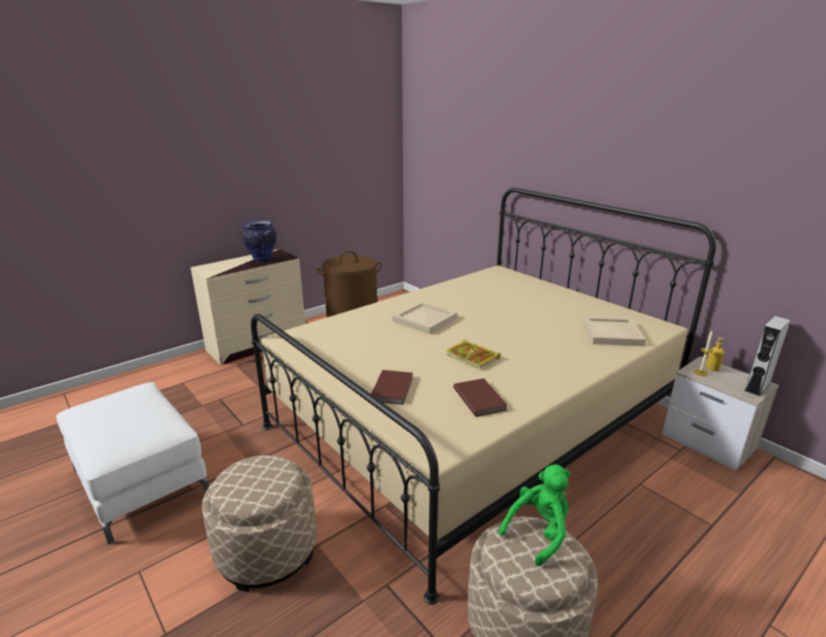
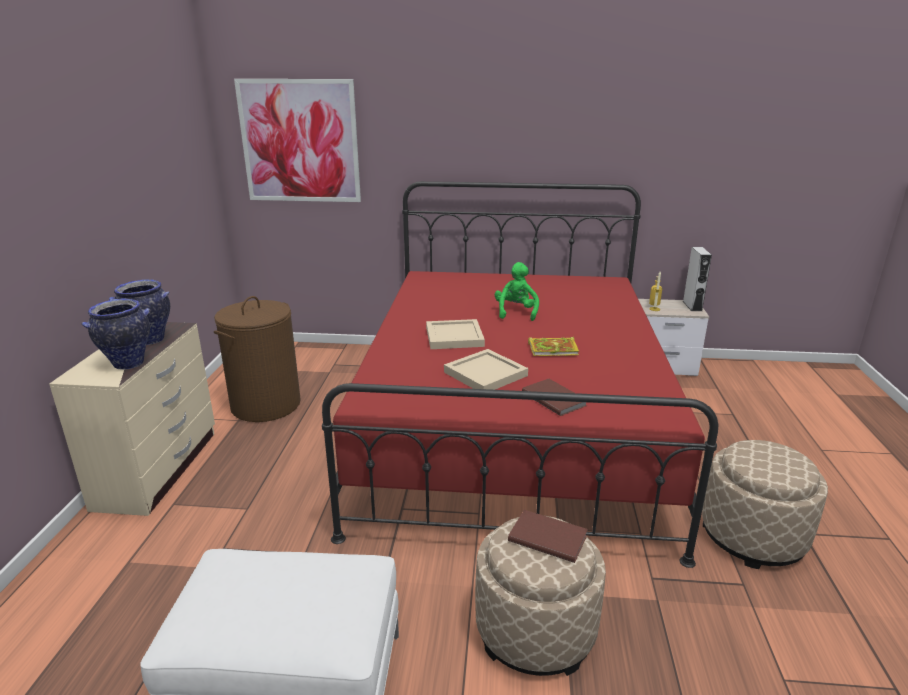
camera: 45 degrees left, 0 degrees up
beige bed [251,188,716,605] -> red bed [322,181,718,568]
brown book [453,378,508,417] -> brown book moved to [508,510,588,563]
green plush toy [499,464,571,566] -> green plush toy moved to [495,262,539,321]
beige tray [583,317,646,346] -> beige tray moved to [444,349,528,390]
none -> vase [81,298,150,370]
none -> picture [234,79,361,202]

